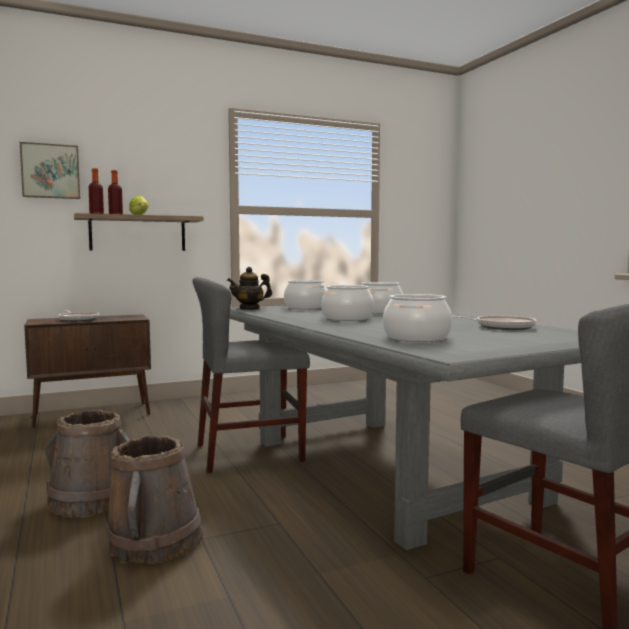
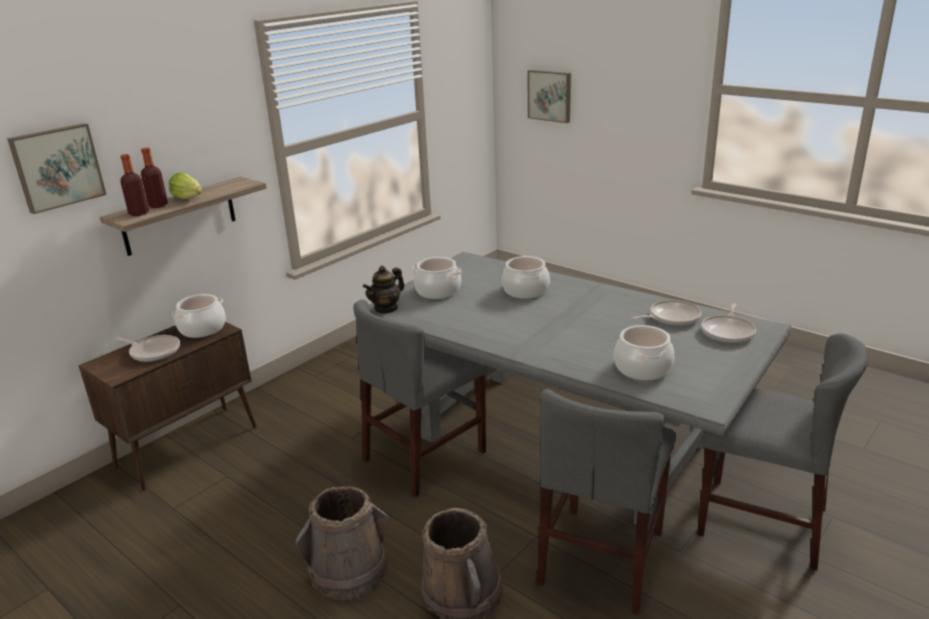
camera: 25 degrees left, 20 degrees up
cooking pot [320,285,375,321] -> cooking pot moved to [172,294,226,338]
none -> picture [528,70,571,123]
none -> grey chair [537,389,676,615]
none -> frying pan [701,303,756,343]

